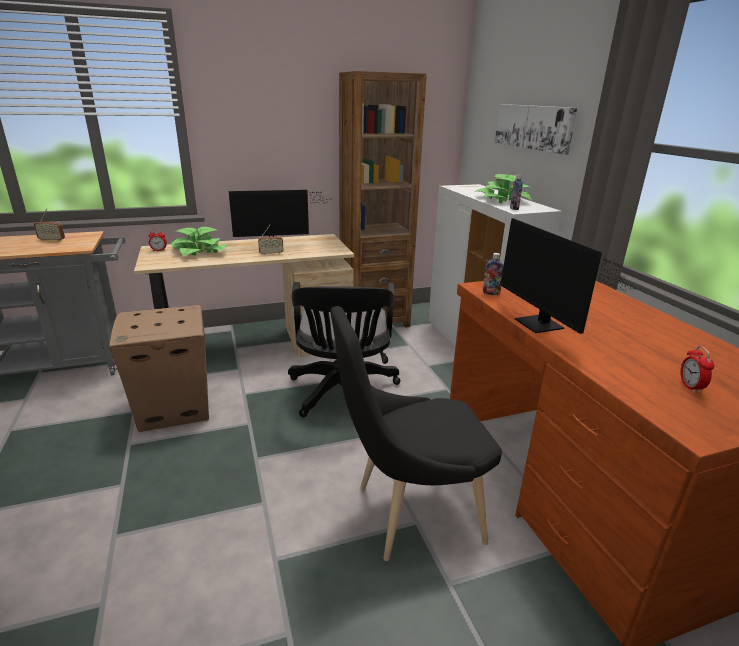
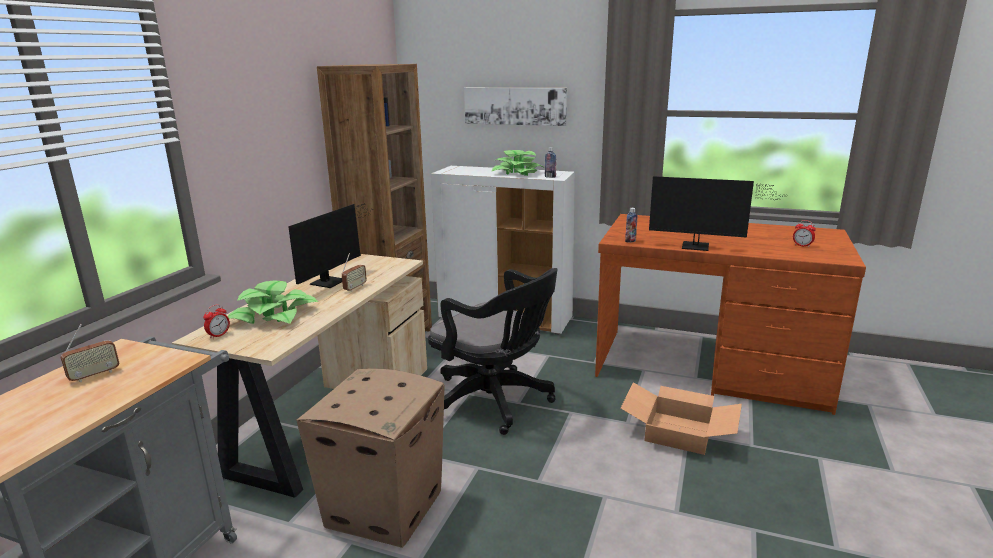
camera: 50 degrees left, 5 degrees down
black chair [331,306,502,561] -> cardboard box [621,382,742,455]

